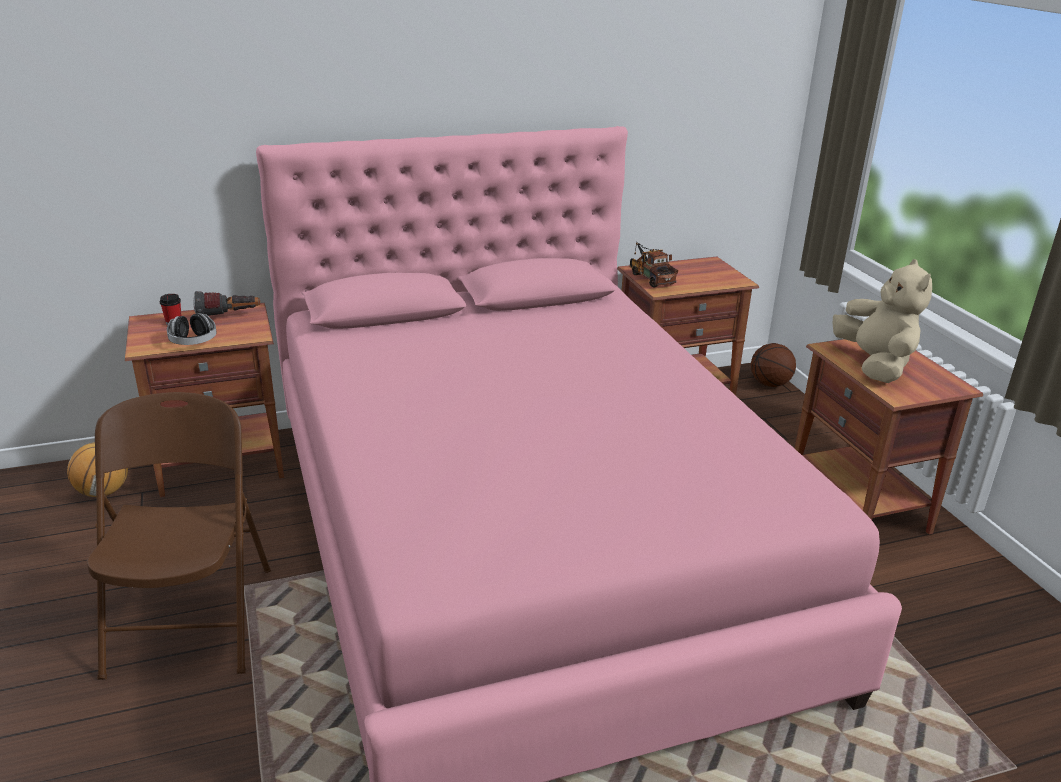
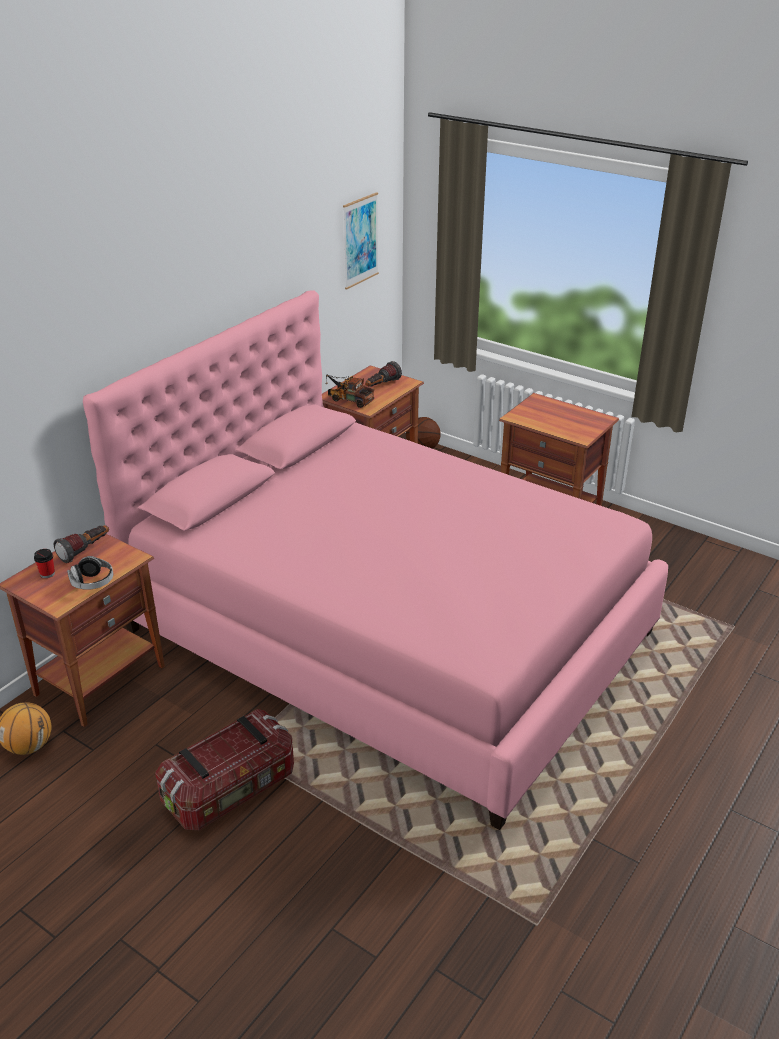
camera: 35 degrees left, 5 degrees up
brown chair [87,392,271,680] -> storage box [155,709,294,830]
beige plush toy [833,259,932,383] -> none
none -> picture [343,192,379,289]
none -> flashlight [365,361,402,386]

